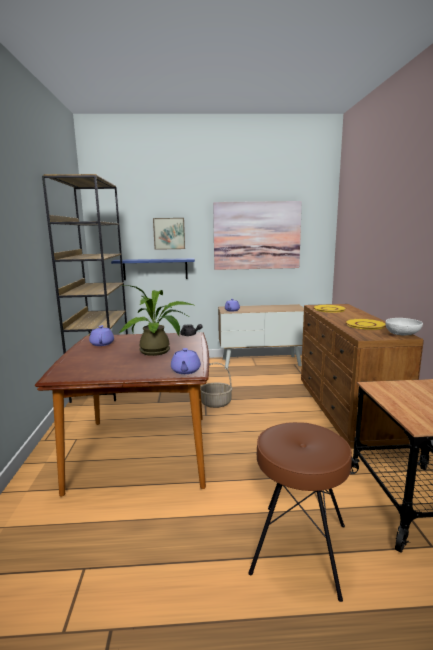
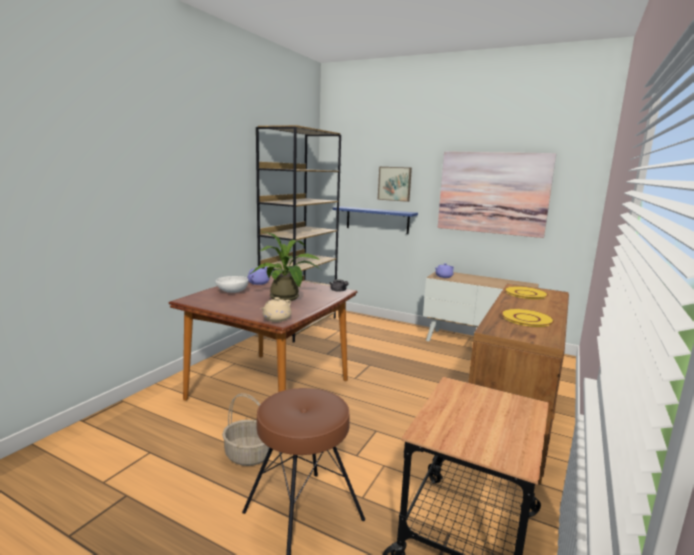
camera: 30 degrees right, 0 degrees up
purple teapot [171,348,201,374] -> beige teapot [260,297,291,322]
basket [200,362,232,408] -> basket moved to [222,393,270,466]
white bowl [385,318,423,336] -> white bowl moved to [216,276,248,293]

